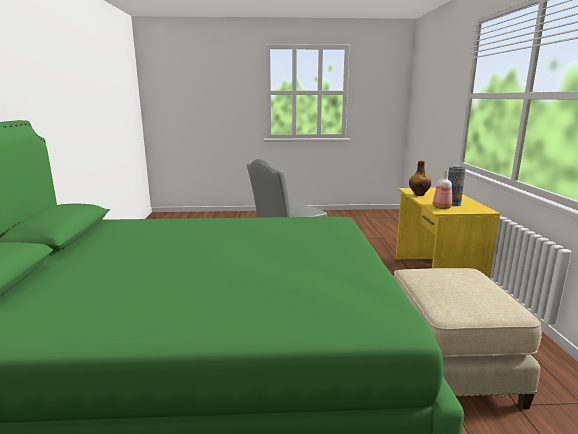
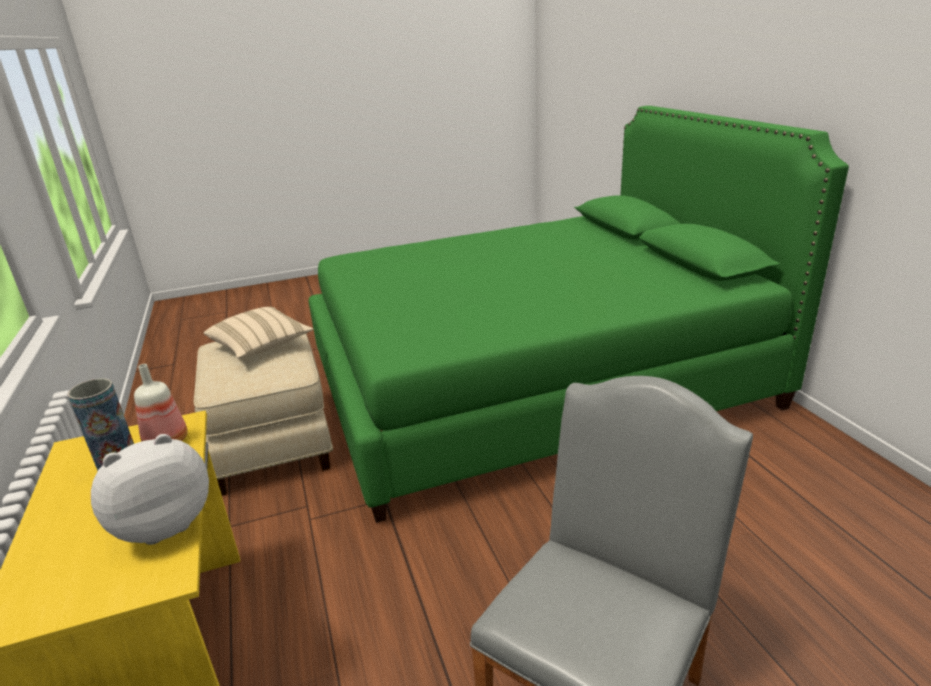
camera: 165 degrees right, 10 degrees up
bottle [409,161,431,196] -> plush toy [91,434,209,545]
none -> beige pillow [204,307,313,358]

